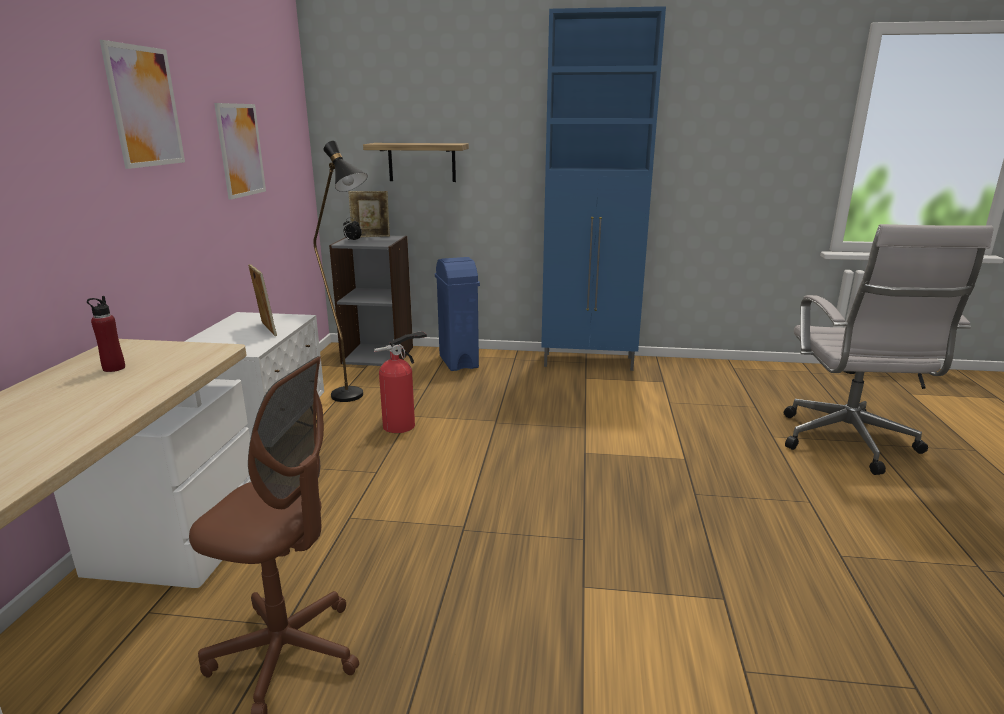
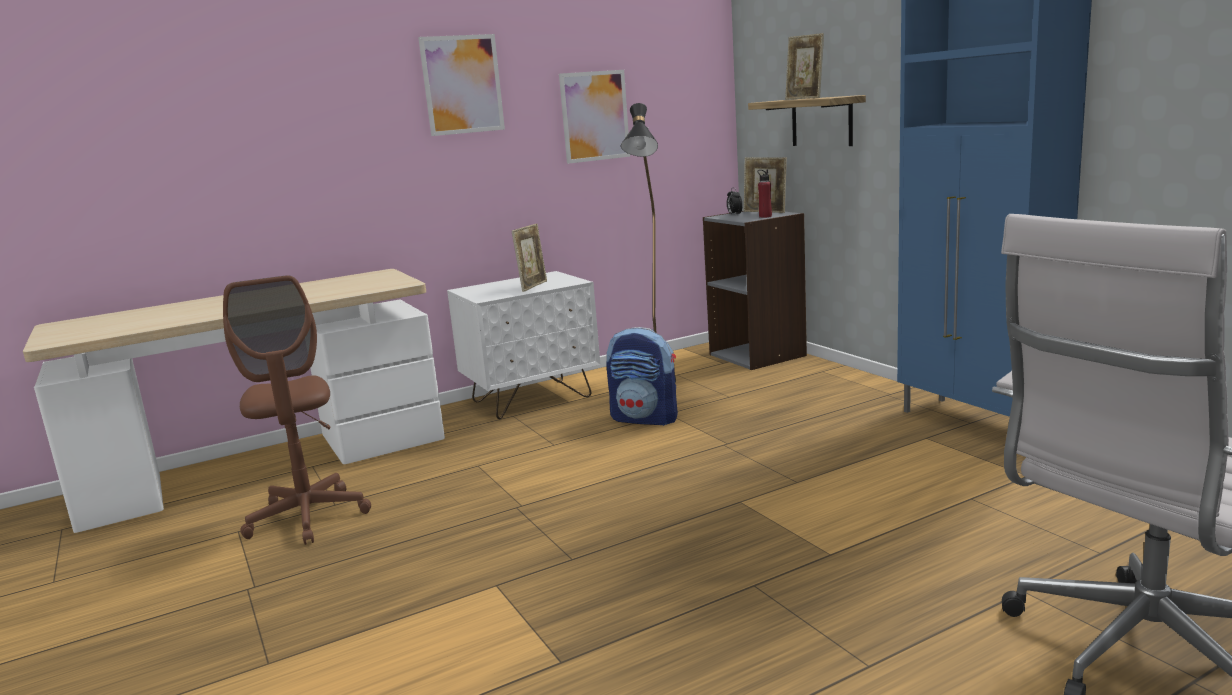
camera: 55 degrees right, 5 degrees down
red bottle [87,296,125,372] -> red bottle moved to [757,169,772,218]
fire extinguisher [374,331,427,433] -> backpack [607,327,678,426]
blue trash can [435,257,480,371] -> none
none -> picture frame [785,33,824,100]

